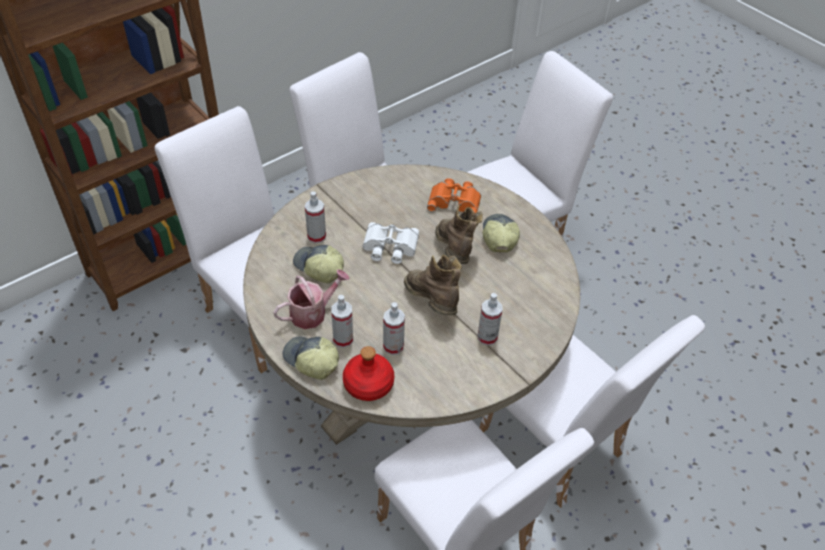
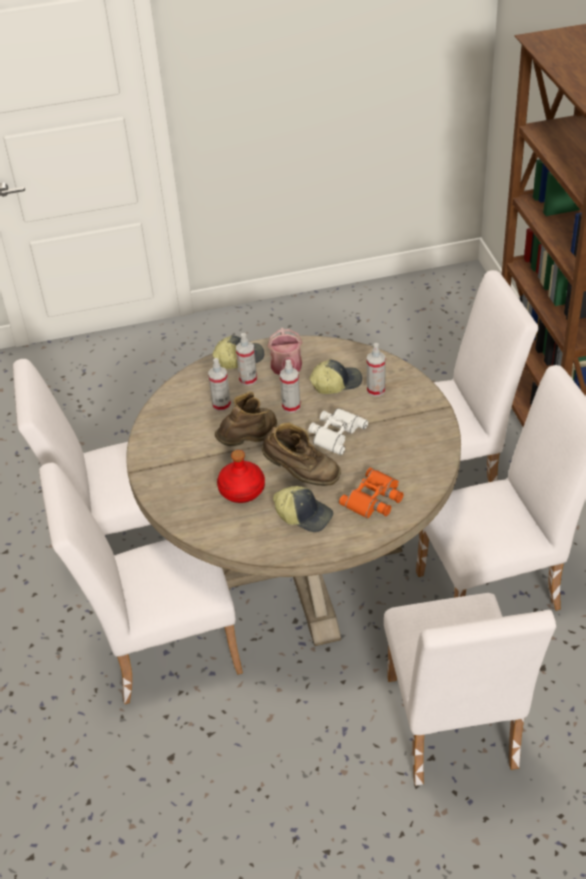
camera: 120 degrees right, 5 degrees down
red bottle [343,346,394,401] -> red bottle moved to [217,450,265,503]
brown boot [404,255,462,316] -> brown boot turned 45 degrees counterclockwise [215,392,277,446]
spray bottle [478,293,503,346] -> spray bottle moved to [280,360,301,413]

